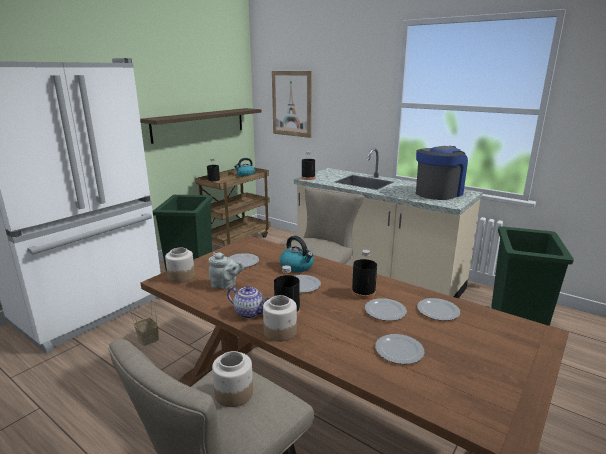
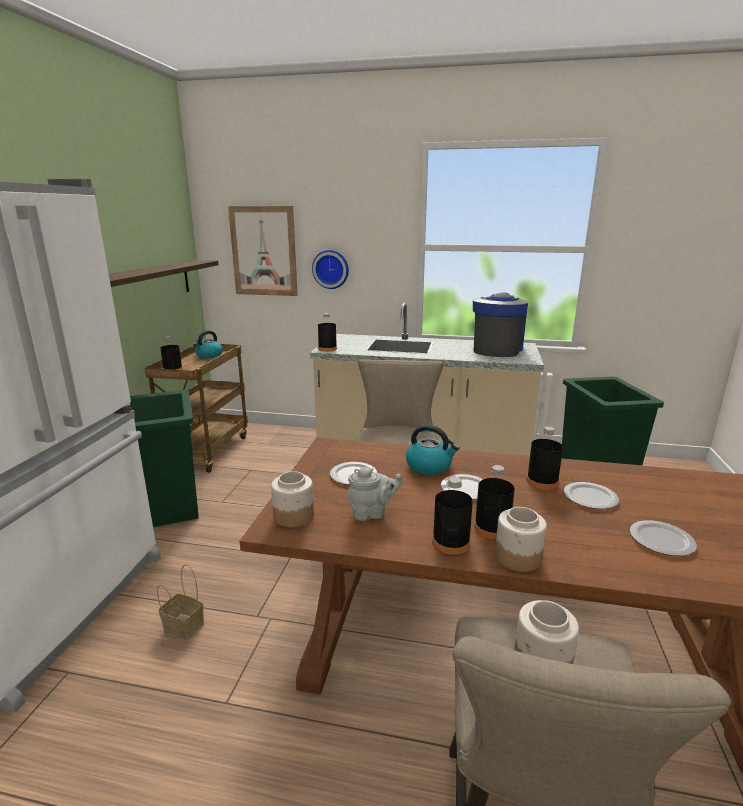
camera: 25 degrees left, 0 degrees up
teapot [227,286,270,318] -> black bottle [432,477,473,555]
plate [417,298,460,321] -> none
none -> wall clock [312,250,349,289]

